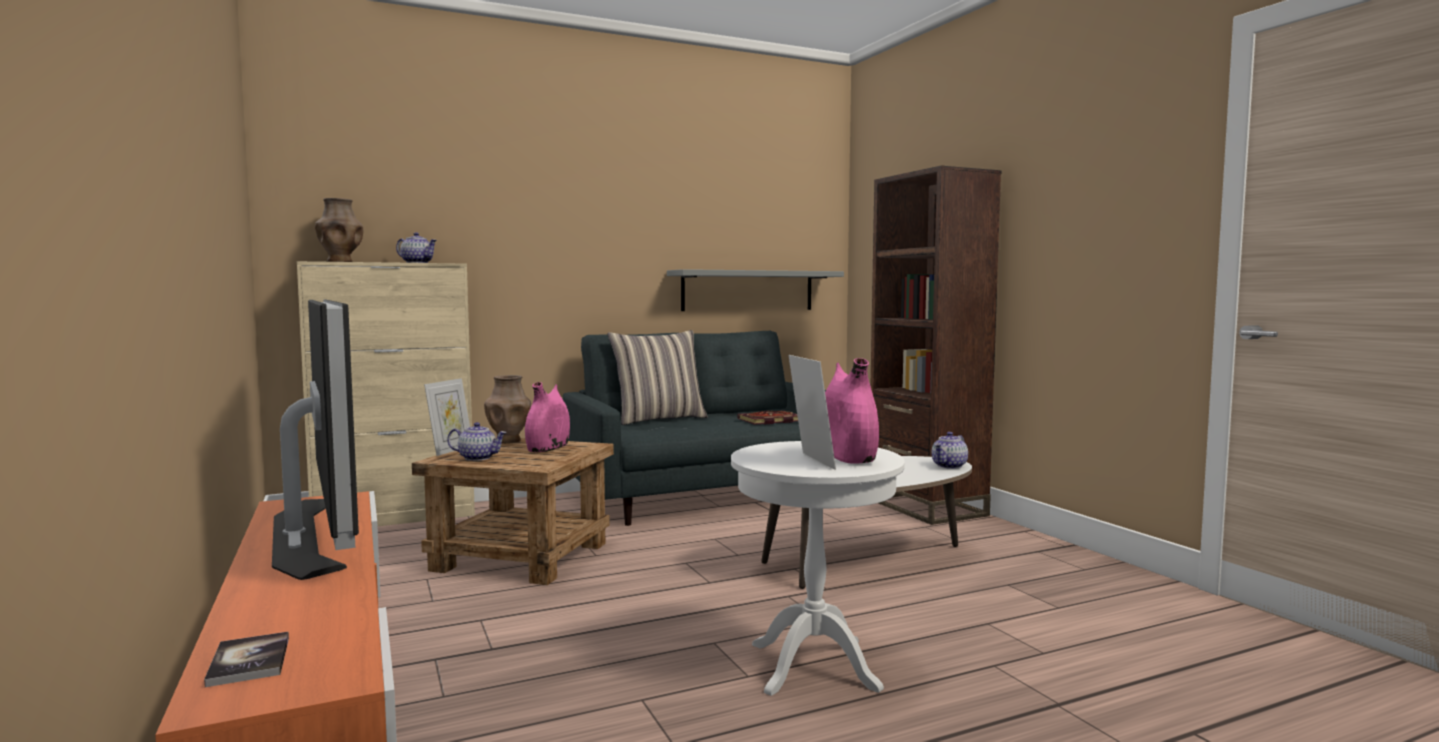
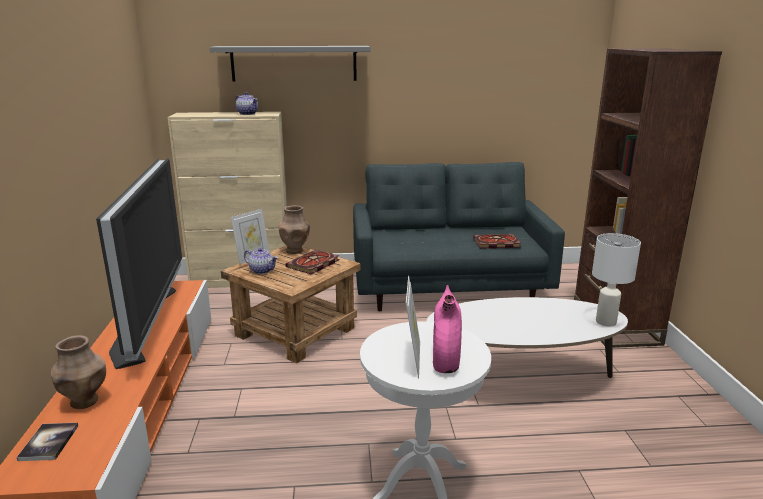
camera: 20 degrees right, 15 degrees up
brown vase [315,198,363,262] -> brown vase moved to [51,335,106,409]
pink vase [525,382,570,452] -> book [285,250,340,274]
pillow [607,330,708,425] -> none
grey shelf [667,269,844,311] -> grey shelf moved to [210,46,371,82]
teapot [931,432,968,469] -> white table lamp [592,233,641,326]

